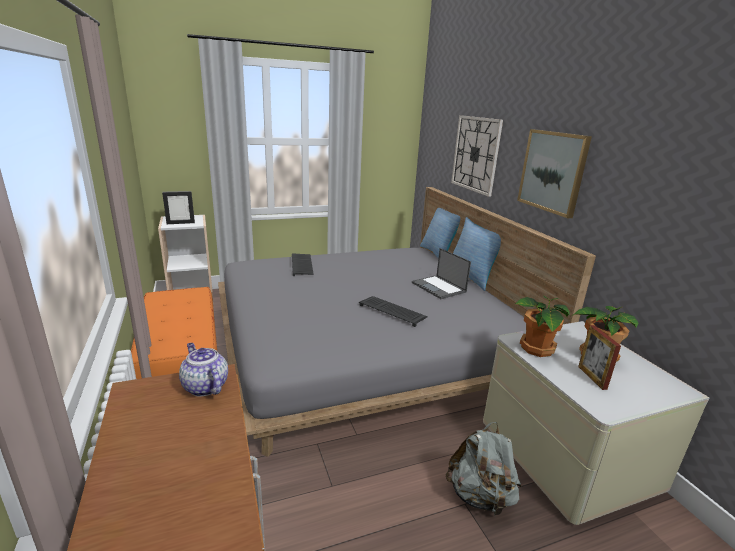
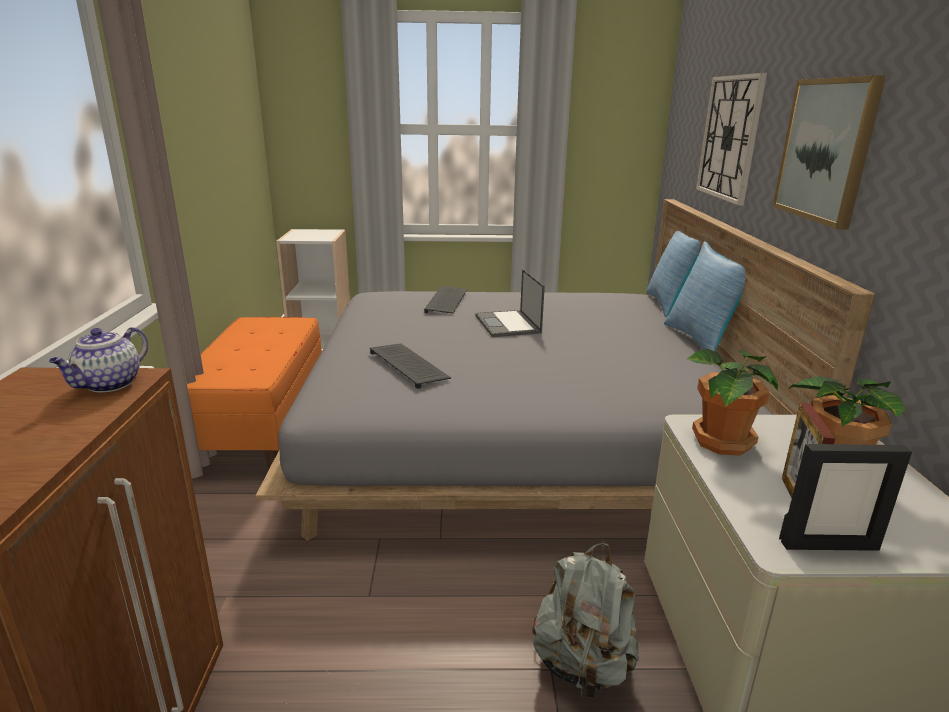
camera: 20 degrees right, 0 degrees up
picture frame [162,191,195,224] -> picture frame moved to [779,444,912,551]
teapot [179,343,228,397] -> teapot turned 135 degrees counterclockwise [49,327,148,392]
keyboard [359,296,428,327] -> keyboard moved to [370,343,451,389]
laptop [412,248,471,299] -> laptop moved to [475,269,545,337]

